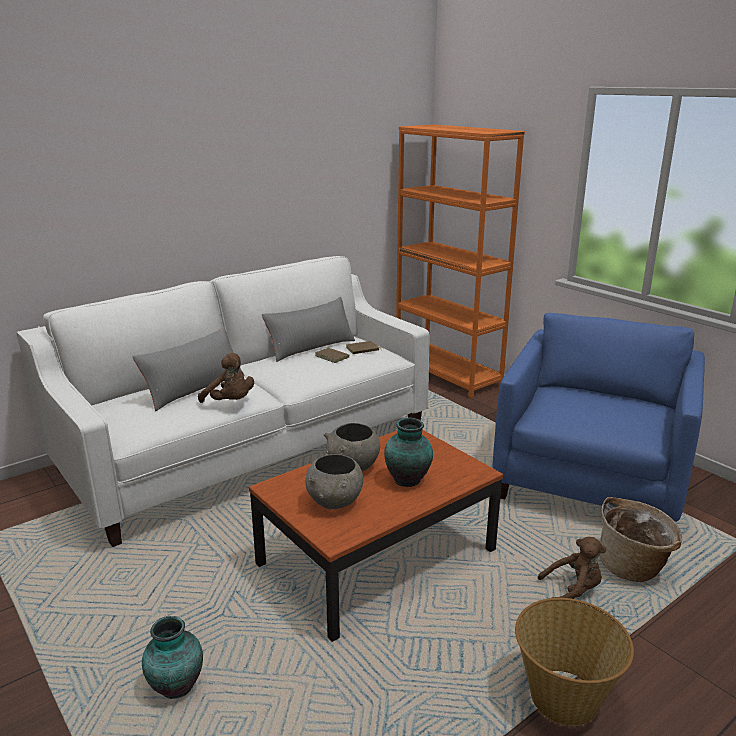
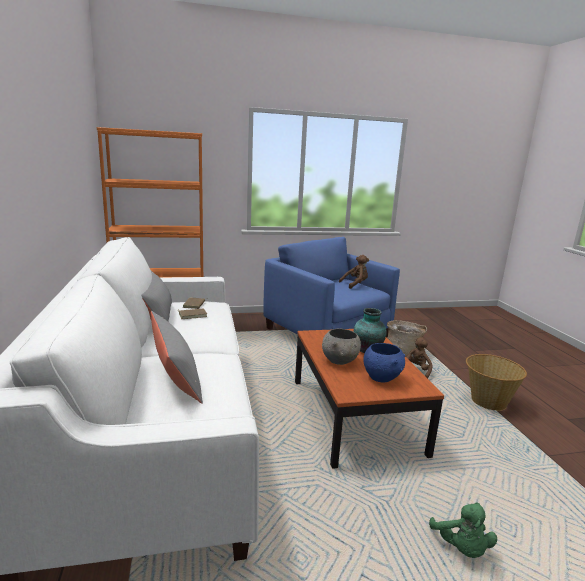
camera: 65 degrees left, 5 degrees down
vase [142,616,203,699] -> green plush toy [429,502,497,558]
brown plush toy [198,353,254,403] -> brown plush toy moved to [339,255,369,289]
grey bowl [305,454,363,509] -> blue bowl [363,343,406,382]

